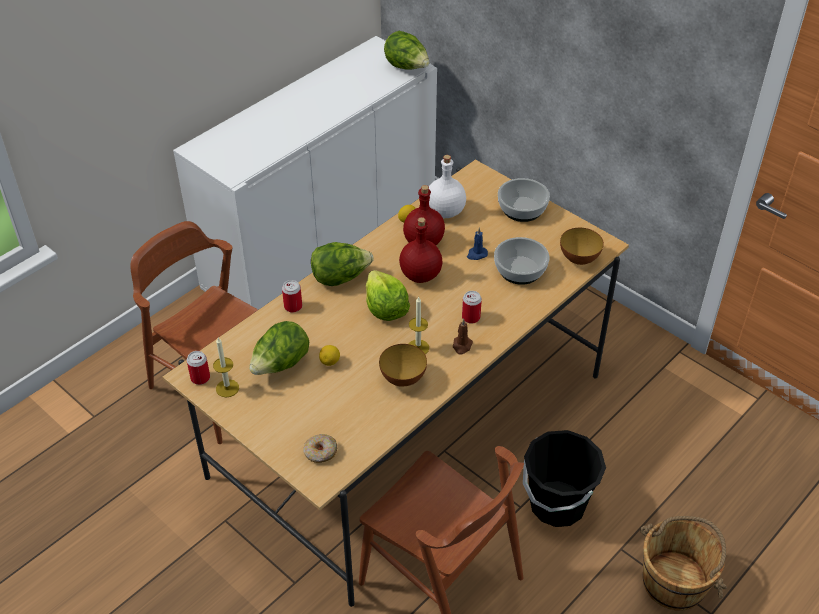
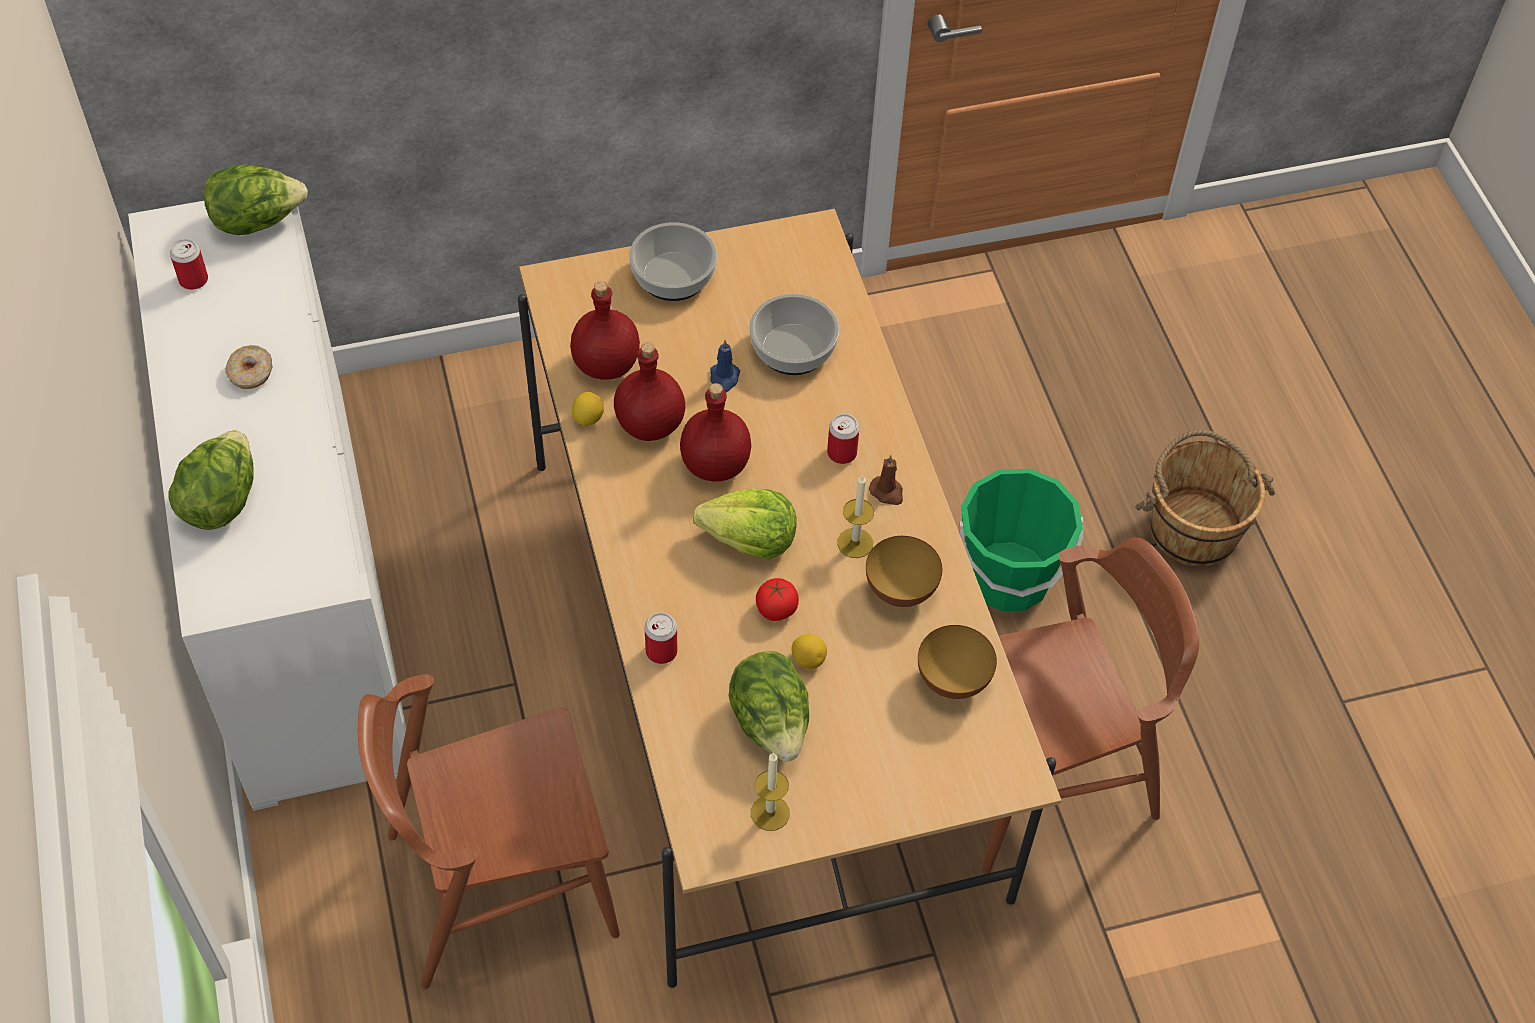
camera: 60 degrees left, 10 degrees up
can [187,351,210,385] -> can moved to [170,239,208,290]
donut [303,434,337,463] -> donut moved to [225,345,272,389]
lettuce [311,242,373,286] -> lettuce moved to [169,430,253,530]
white bottle [429,155,466,218] -> red bottle [570,281,640,380]
black bucket [523,430,606,527] -> green bucket [959,469,1083,611]
bowl [560,228,604,265] -> bowl moved to [918,625,997,699]
none -> tomato [756,578,799,621]

